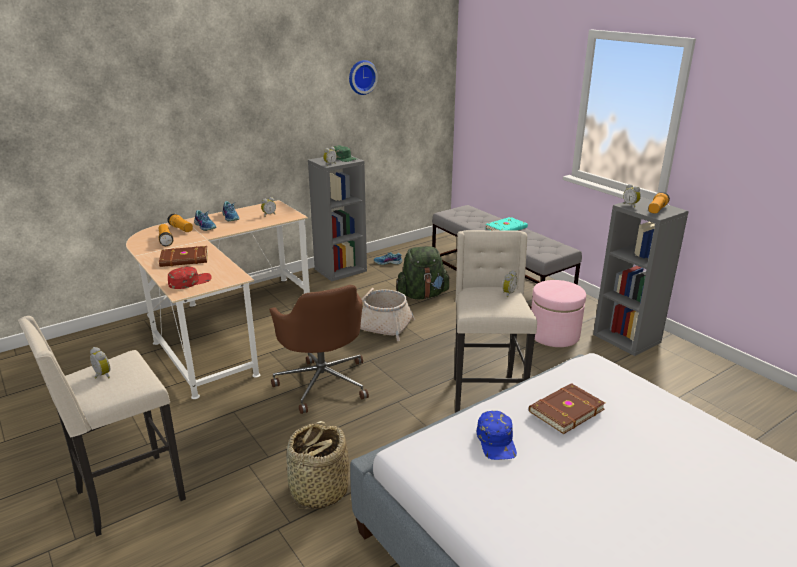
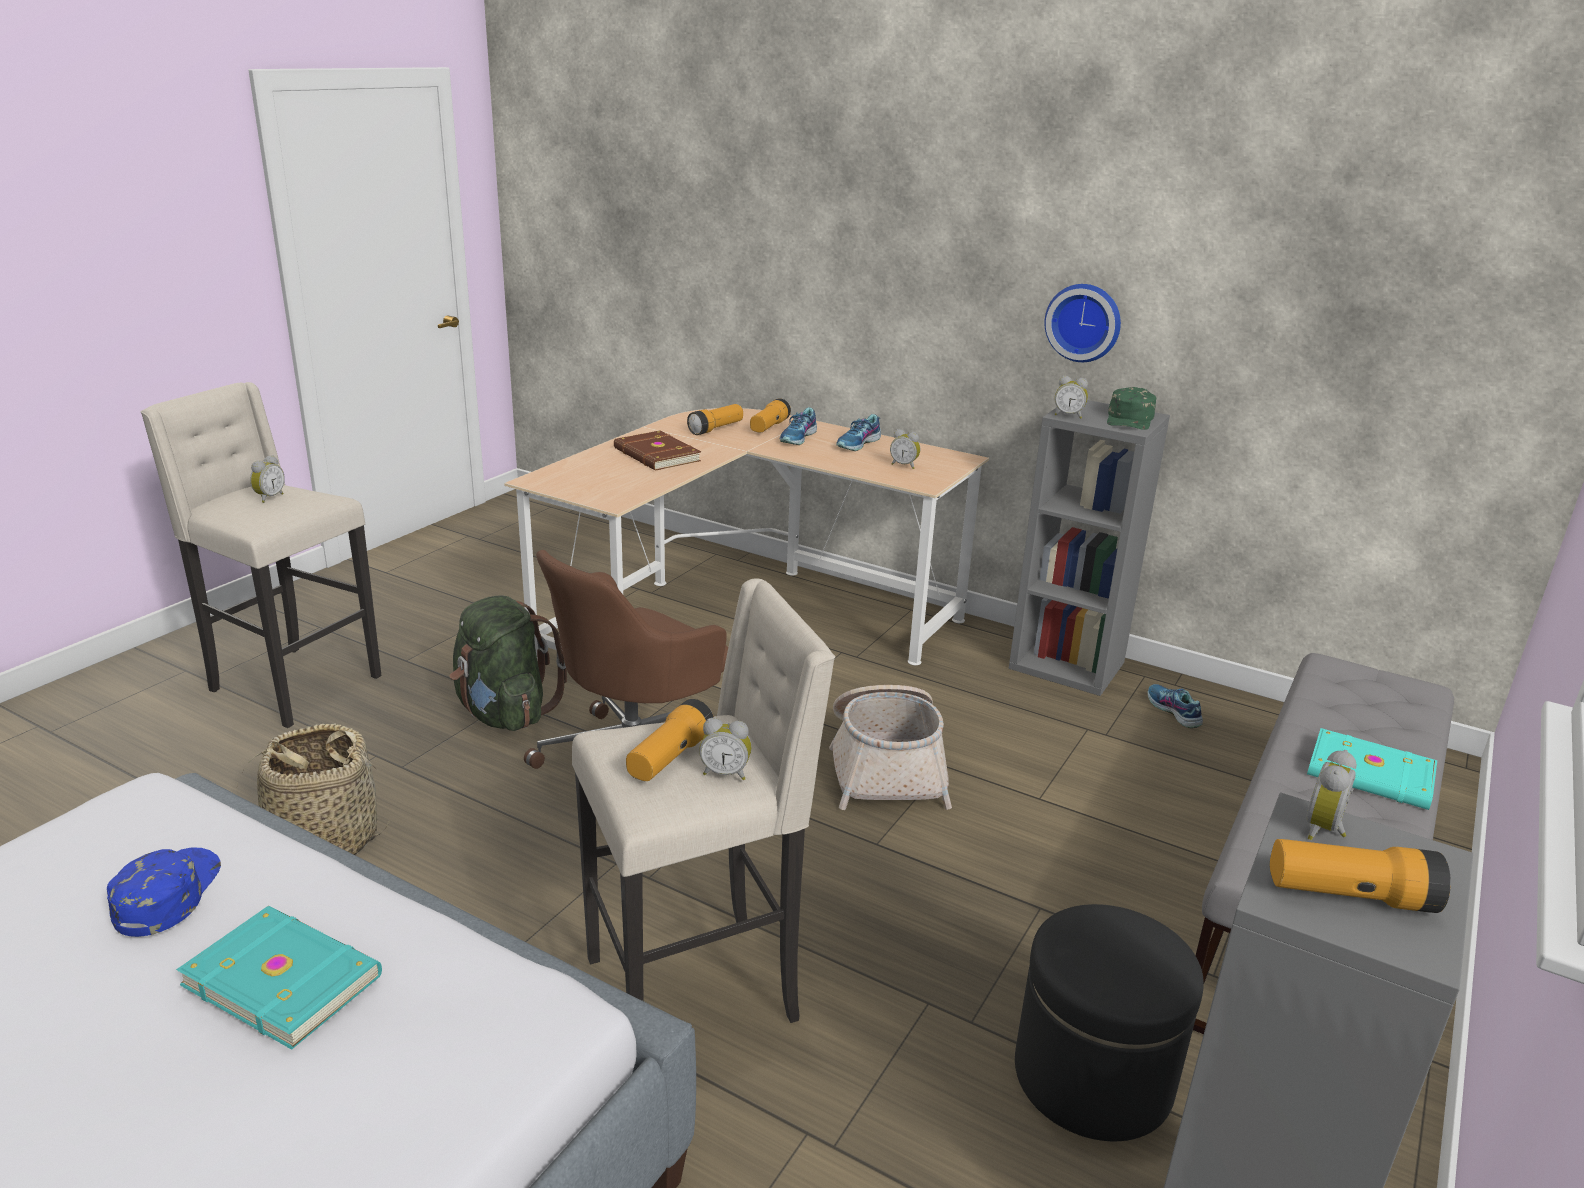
camera: 65 degrees right, 0 degrees up
red cap [168,267,212,289] -> none
wall clock [349,60,378,95] -> wall clock moved to [1044,284,1121,362]
green backpack [396,246,450,299] -> green backpack moved to [450,595,567,731]
blue cap [477,411,517,460] -> blue cap turned 120 degrees clockwise [107,847,221,937]
brown book [529,383,605,434] -> turquoise book [176,906,382,1050]
pink ottoman [531,280,586,347] -> black ottoman [1015,904,1204,1141]
none -> flashlight [626,699,714,781]

